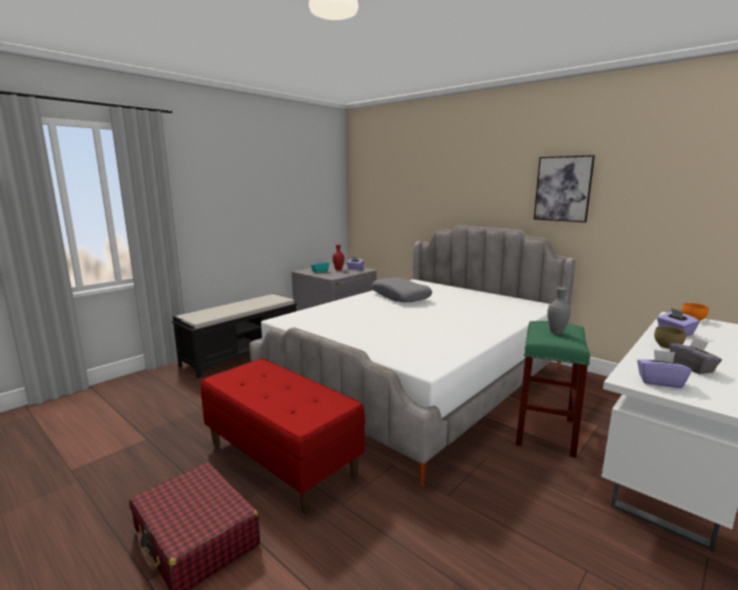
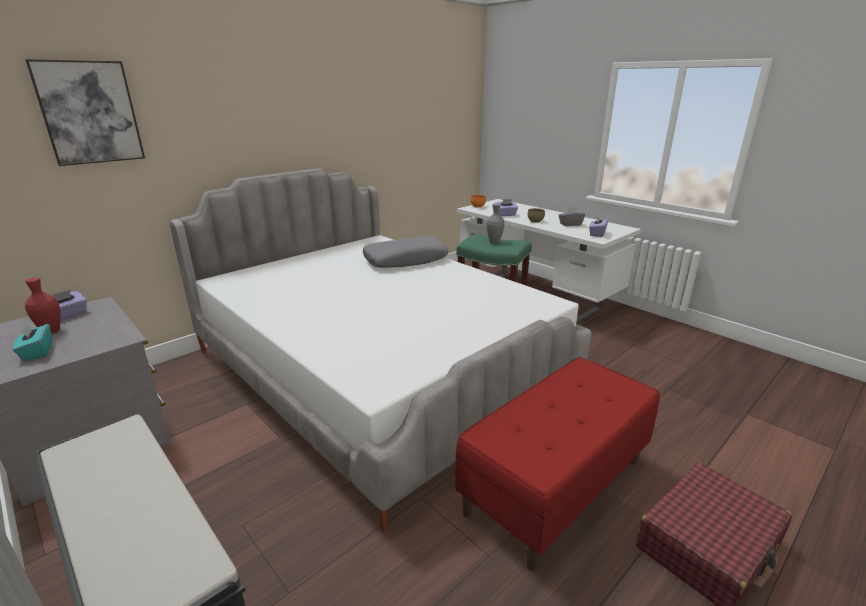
camera: 85 degrees left, 10 degrees up
grey pillow [371,278,432,302] -> grey pillow moved to [363,235,448,268]
picture [534,155,595,222] -> picture moved to [25,59,145,166]

